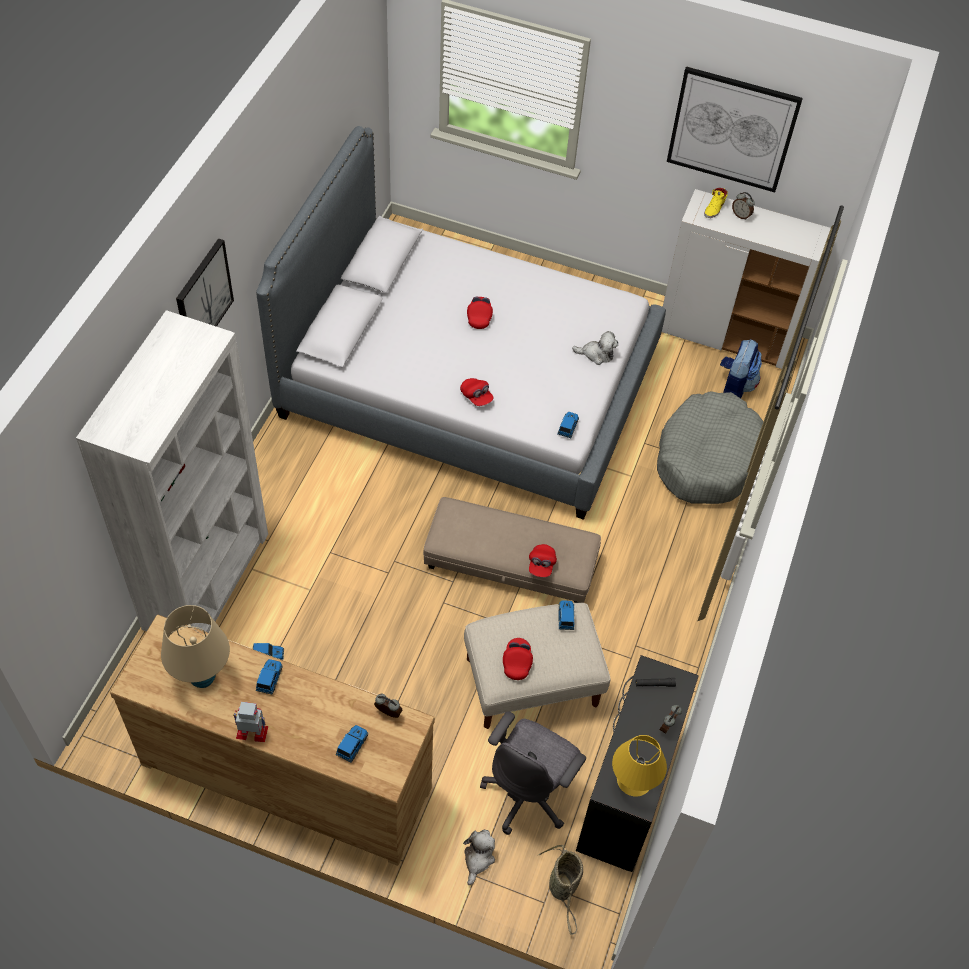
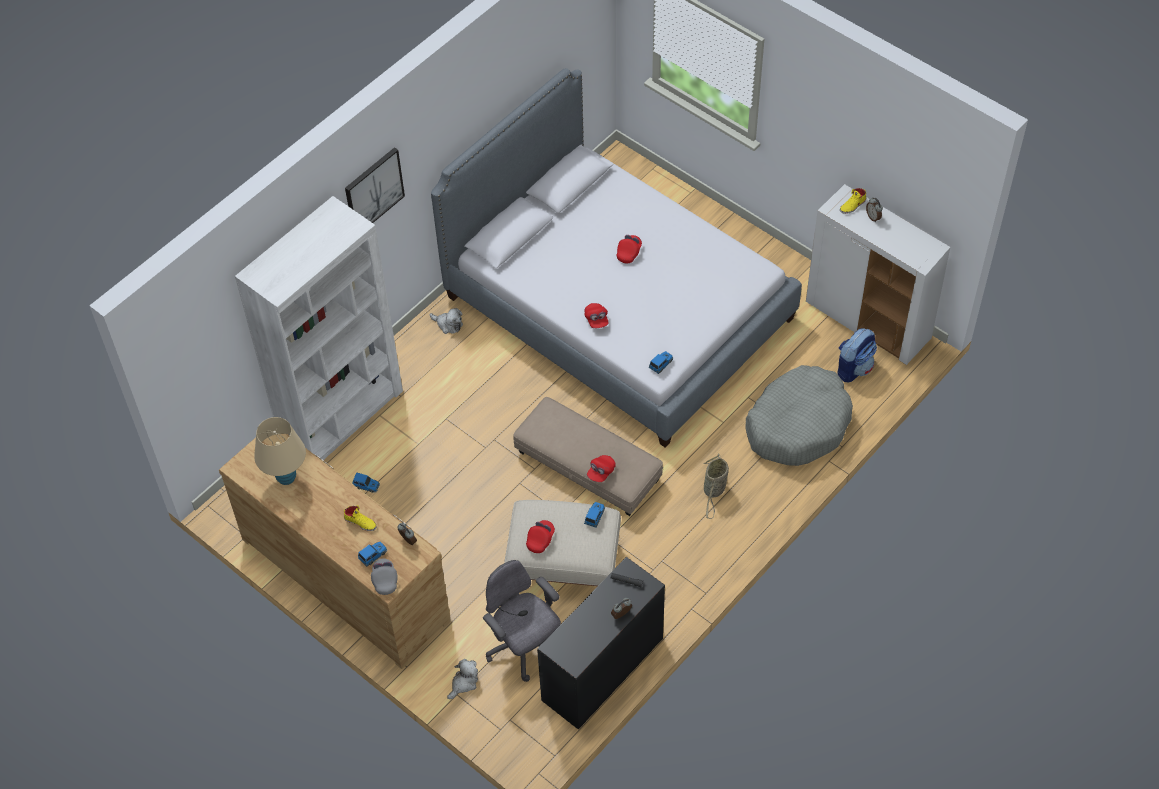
camera: 25 degrees right, 0 degrees up
toy robot [233,702,269,742] -> none
toy car [256,659,283,695] -> none
grey office chair [480,711,586,835] -> grey office chair turned 90 degrees clockwise [483,560,561,682]
basket [538,845,583,935] -> basket moved to [703,454,729,519]
plush toy [572,331,618,365] -> plush toy moved to [429,308,463,334]
yellow table lamp [612,735,667,796] -> none
picture [667,66,803,192] -> none
none -> yellow shoe [344,505,377,531]
none -> grey cap [371,558,398,595]

